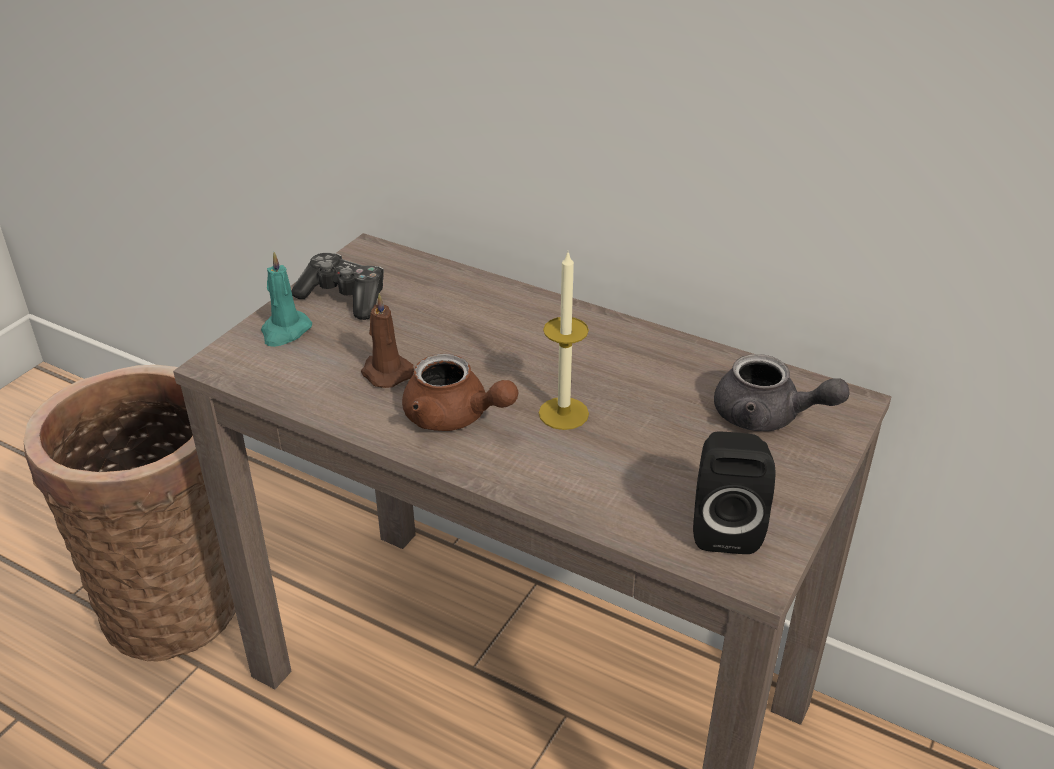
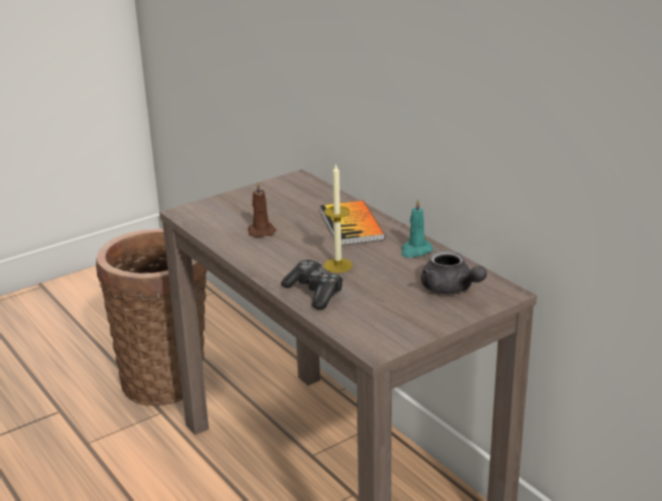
camera: 25 degrees right, 10 degrees down
turquoise candle [261,252,312,347] -> turquoise candle moved to [401,199,433,258]
game controller [291,253,384,320] -> game controller moved to [281,260,343,310]
brown teapot [402,354,518,431] -> none
black speaker [693,432,776,554] -> none
none -> book [320,201,385,246]

